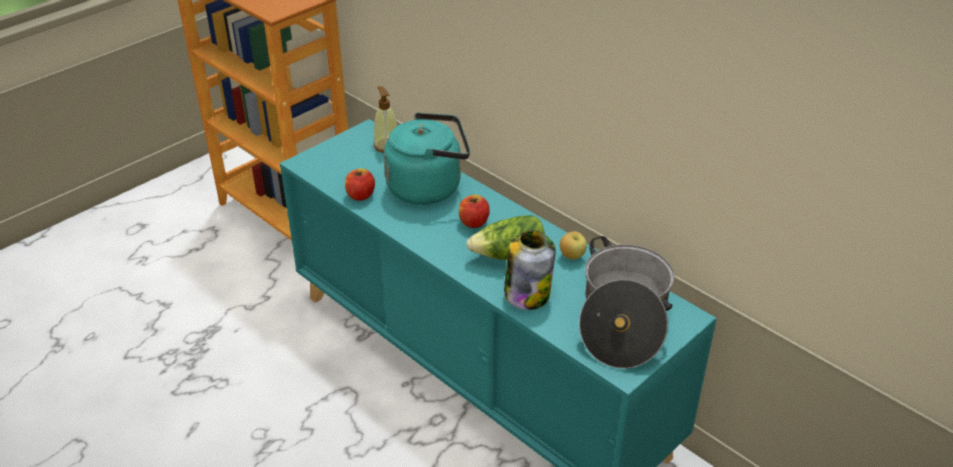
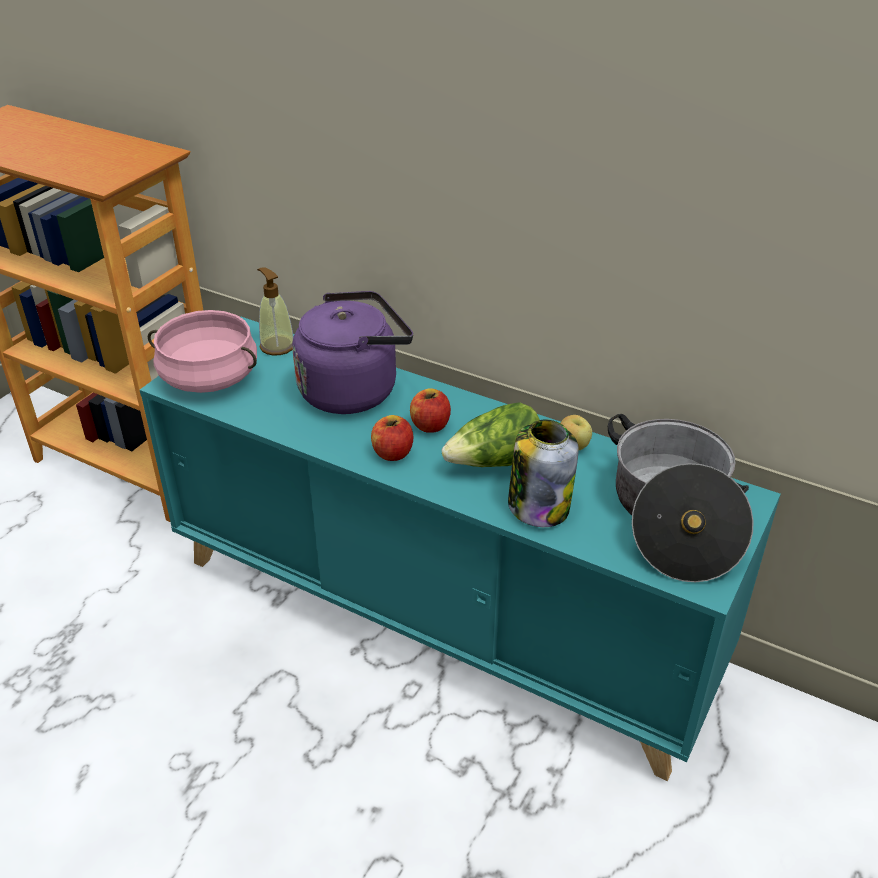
camera: 15 degrees left, 0 degrees up
apple [345,168,375,201] -> apple moved to [371,415,413,461]
turquoise kettle [384,112,470,205] -> purple kettle [293,291,413,414]
none -> pink cooking pot [148,310,257,393]

